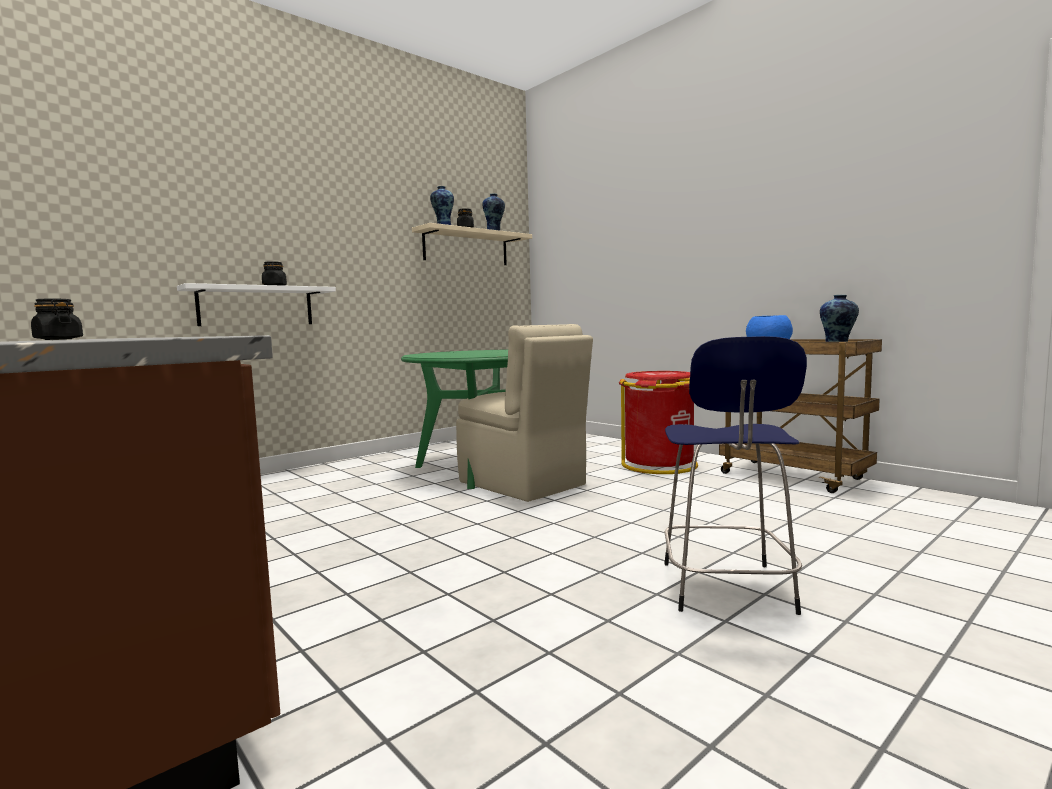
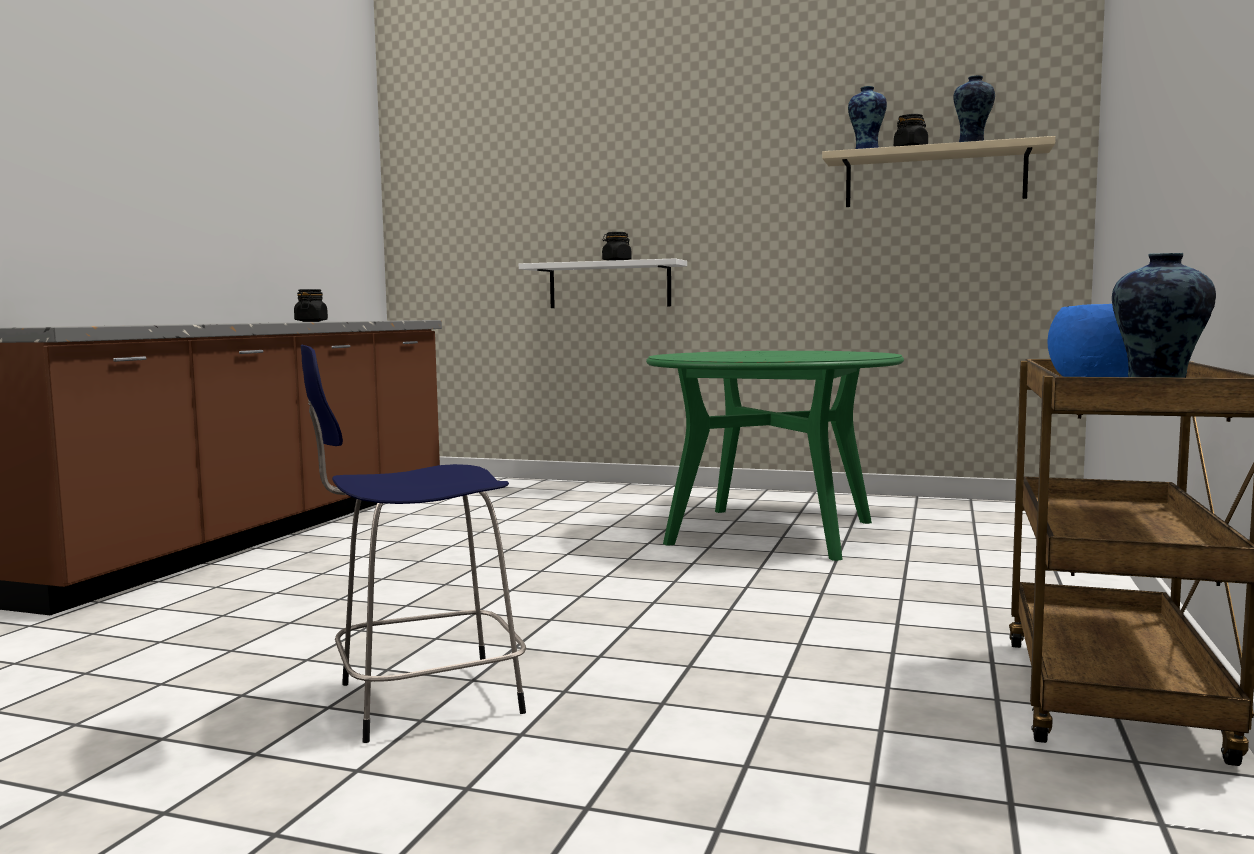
camera: 60 degrees right, 0 degrees up
beige chair [456,324,593,502] -> none
red trash can [619,371,698,474] -> none

